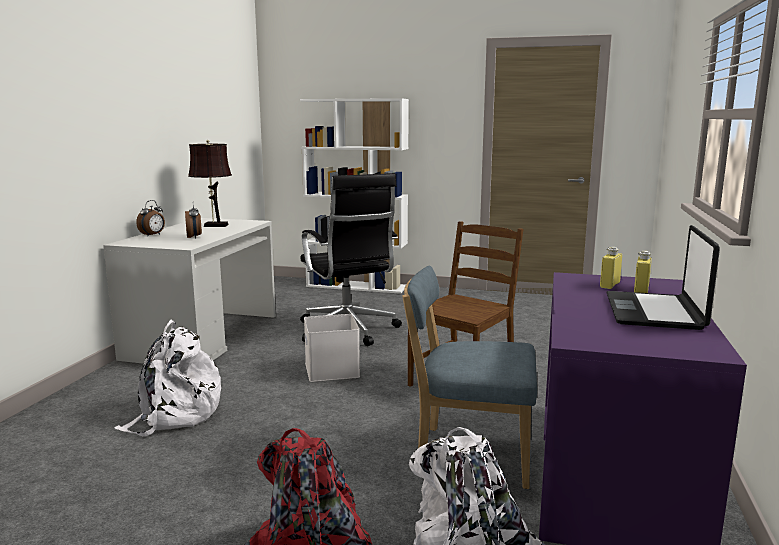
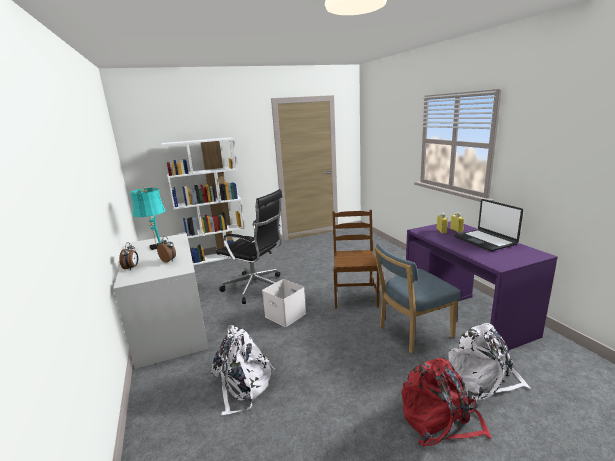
camera: 35 degrees left, 5 degrees up
brown table lamp [188,140,232,227] -> turquoise table lamp [130,187,166,250]

